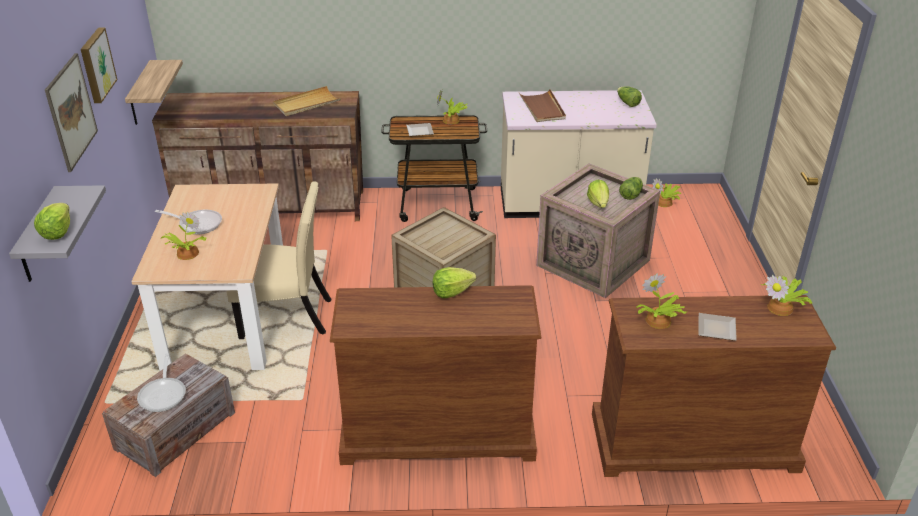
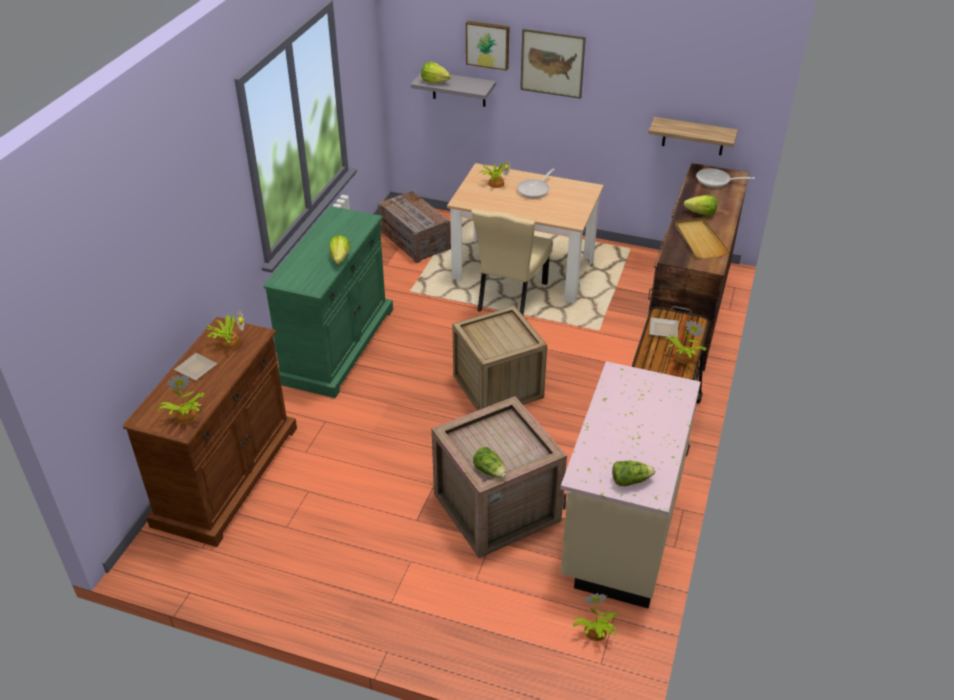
camera: 110 degrees right, 5 degrees up
picture [81,27,118,103] -> picture moved to [466,21,510,71]
frying pan [137,353,186,412] -> frying pan moved to [696,168,755,188]
brown dresser [330,285,541,465] -> green dresser [264,206,393,398]
brown tray [519,89,566,122] -> none
lettuce [587,180,609,208] -> lettuce moved to [684,195,718,216]

